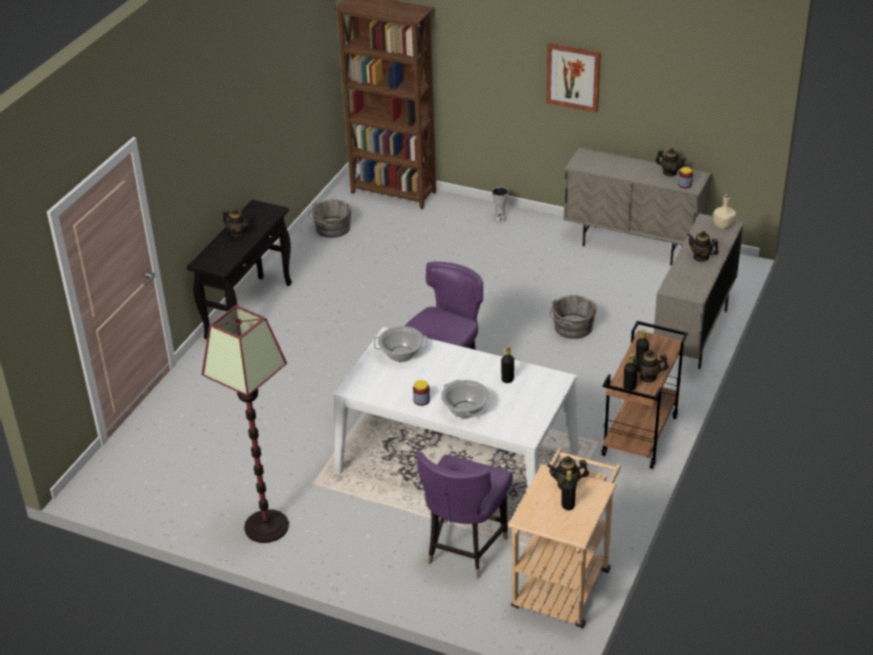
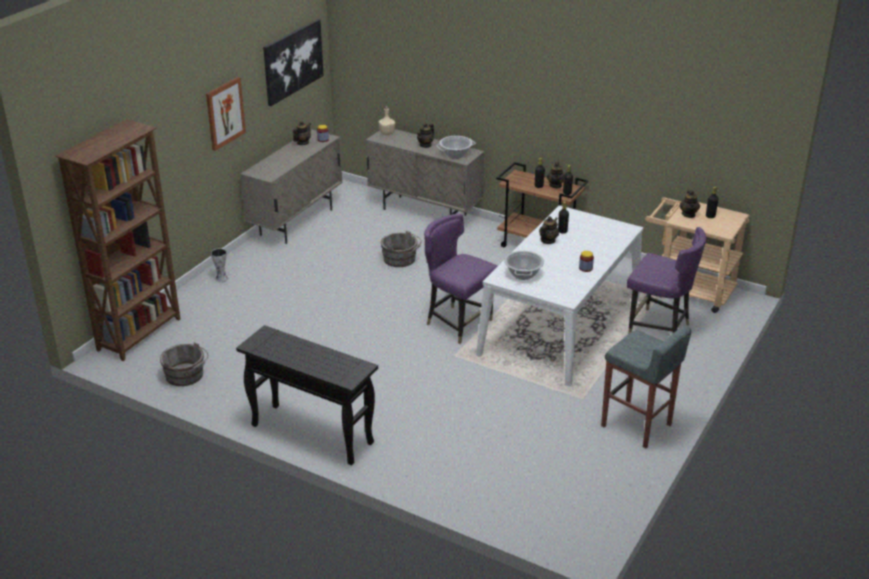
camera: 85 degrees left, 5 degrees down
floor lamp [202,305,289,543] -> grey stool [601,325,691,448]
teapot [223,208,250,238] -> teapot moved to [539,216,559,244]
cooking pot [441,380,489,418] -> cooking pot moved to [436,136,476,159]
none -> picture [263,19,324,106]

